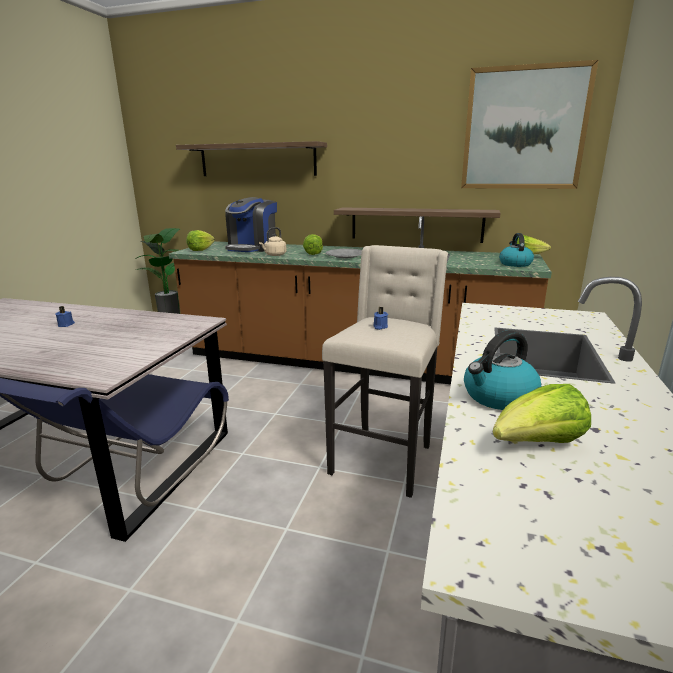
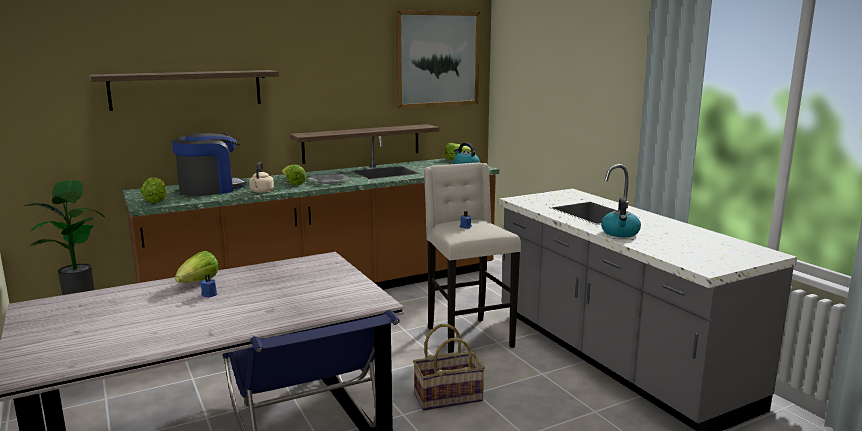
camera: 45 degrees left, 5 degrees down
coffee machine [225,197,277,252] -> coffee machine turned 105 degrees counterclockwise [172,133,247,196]
lettuce [493,384,591,443] -> lettuce moved to [175,251,219,283]
none -> basket [413,324,485,411]

